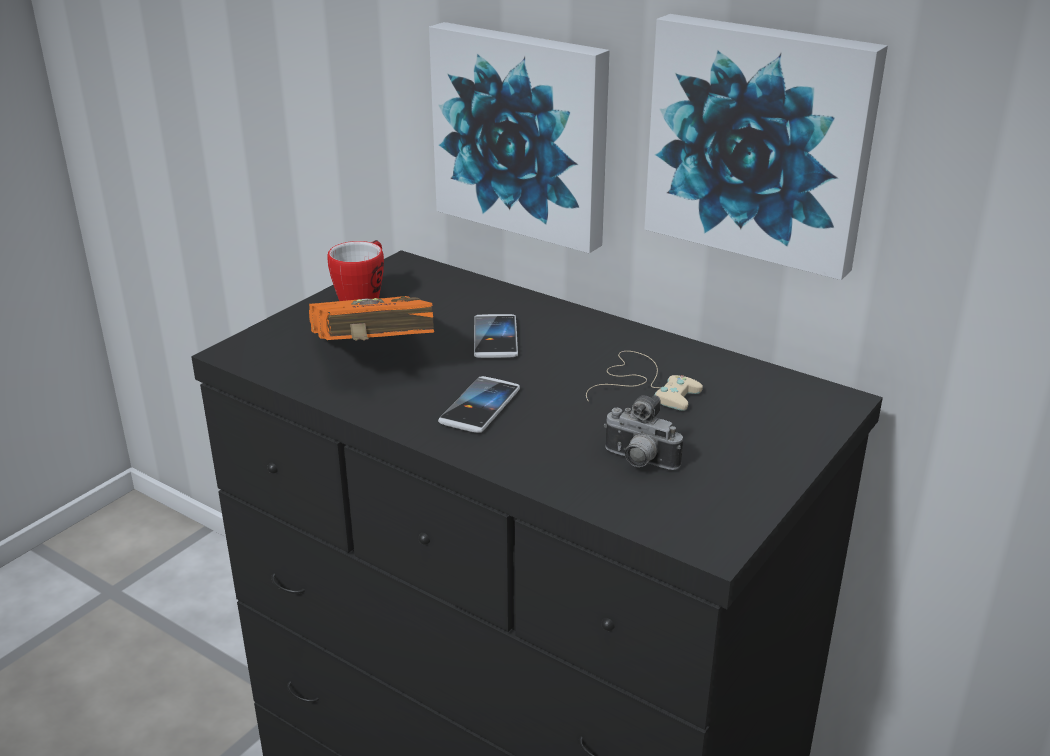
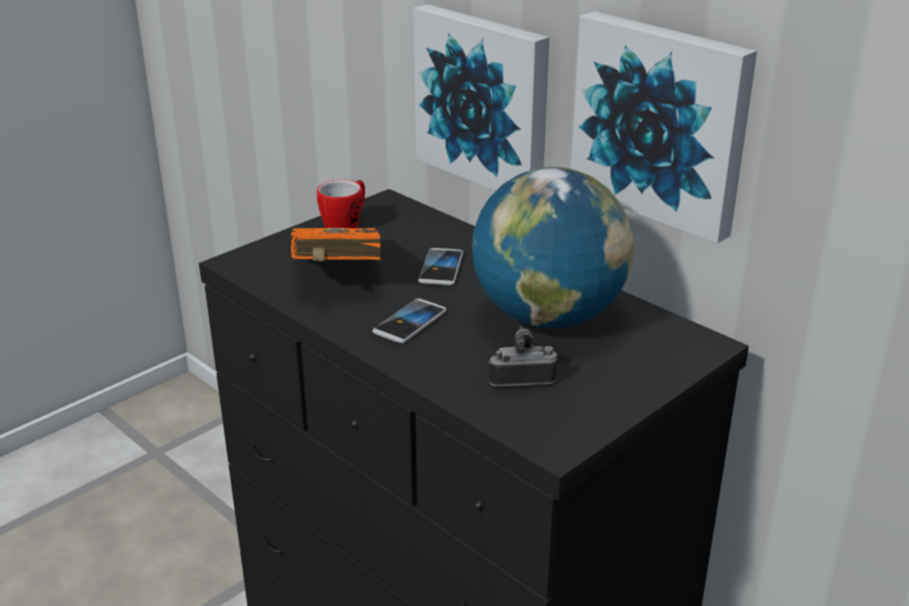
camera: 10 degrees right, 0 degrees up
beige game controller [586,351,703,411] -> globe [472,167,634,328]
camera [604,395,683,470] -> camera turned 135 degrees clockwise [489,326,557,387]

